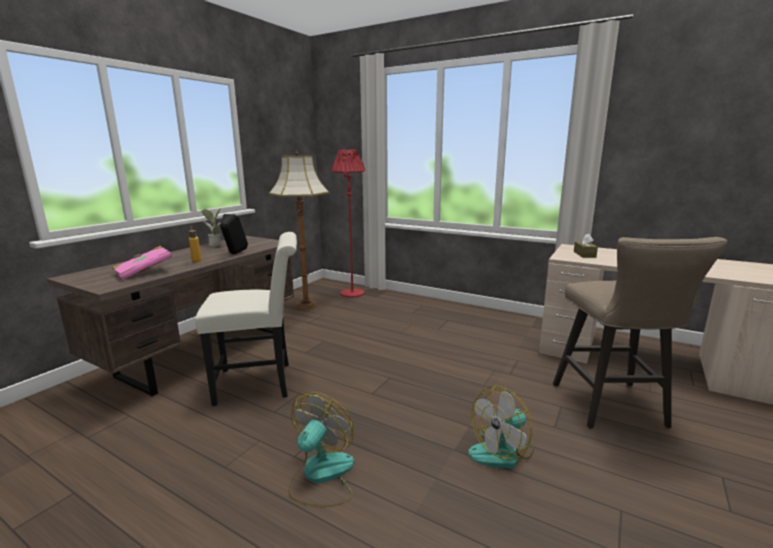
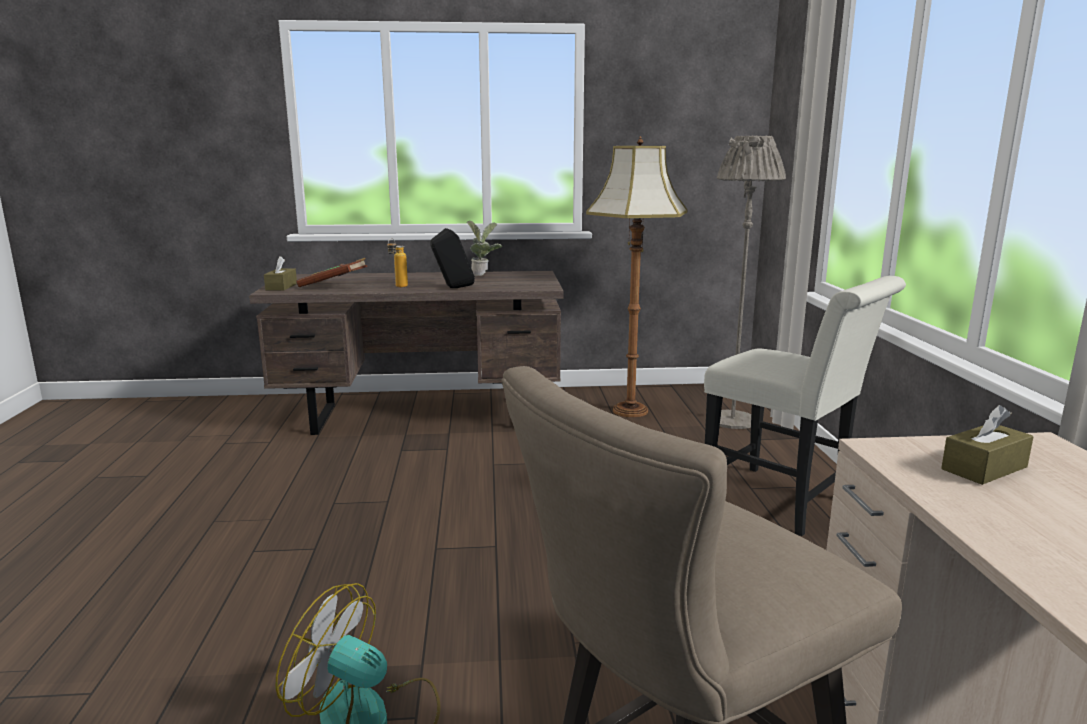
camera: 55 degrees right, 0 degrees up
pink book [112,246,172,279] -> brown book [296,258,368,287]
white chair [195,232,297,406] -> white chair moved to [704,276,906,536]
fan [288,393,354,507] -> none
red floor lamp [332,150,365,298] -> grey floor lamp [717,136,786,429]
none -> brown tissue box [264,256,297,290]

